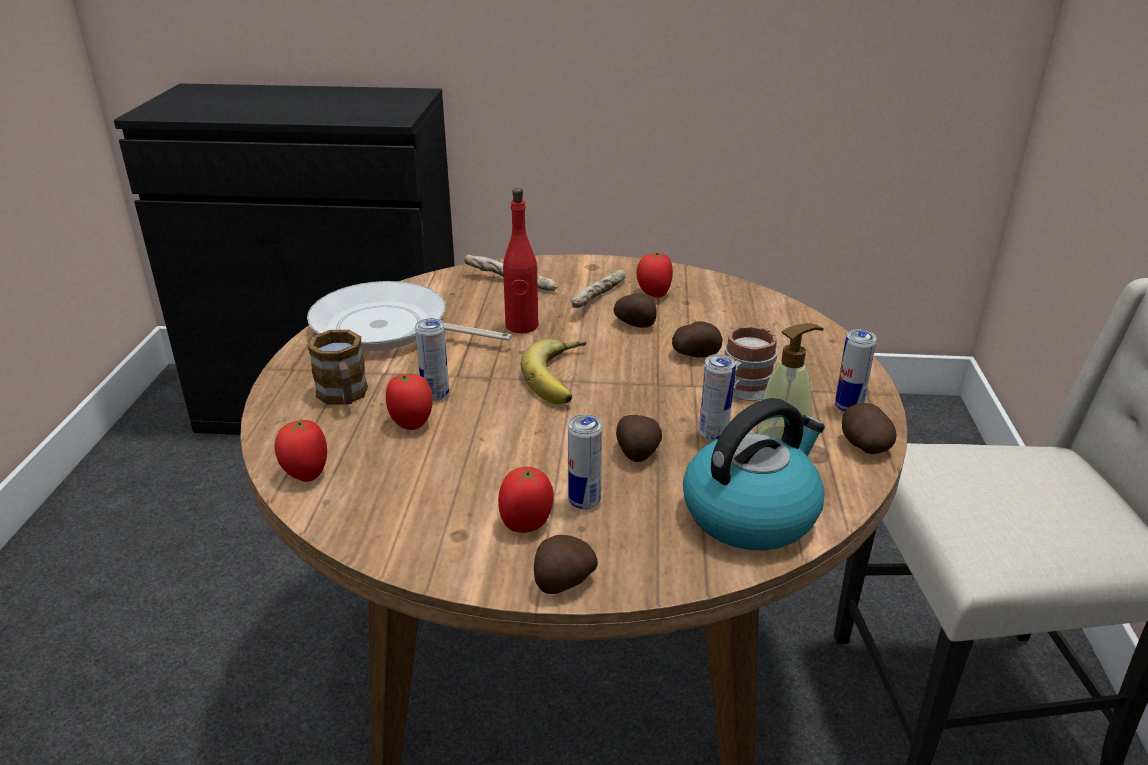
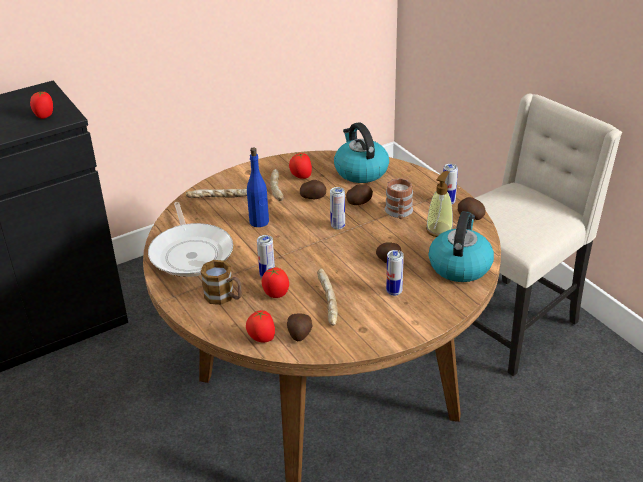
camera: 35 degrees left, 5 degrees up
frying pan [307,281,512,351] -> frying pan turned 90 degrees counterclockwise [148,202,233,277]
tomato [498,466,554,533] -> tomato moved to [30,91,53,119]
red bottle [503,188,538,333] -> blue bottle [247,147,269,227]
banana [521,339,586,404] -> none
potato [534,535,598,594] -> potato moved to [287,314,312,341]
can [699,354,736,442] -> can moved to [330,187,345,230]
none -> bread [317,268,338,325]
none -> kettle [334,122,389,183]

